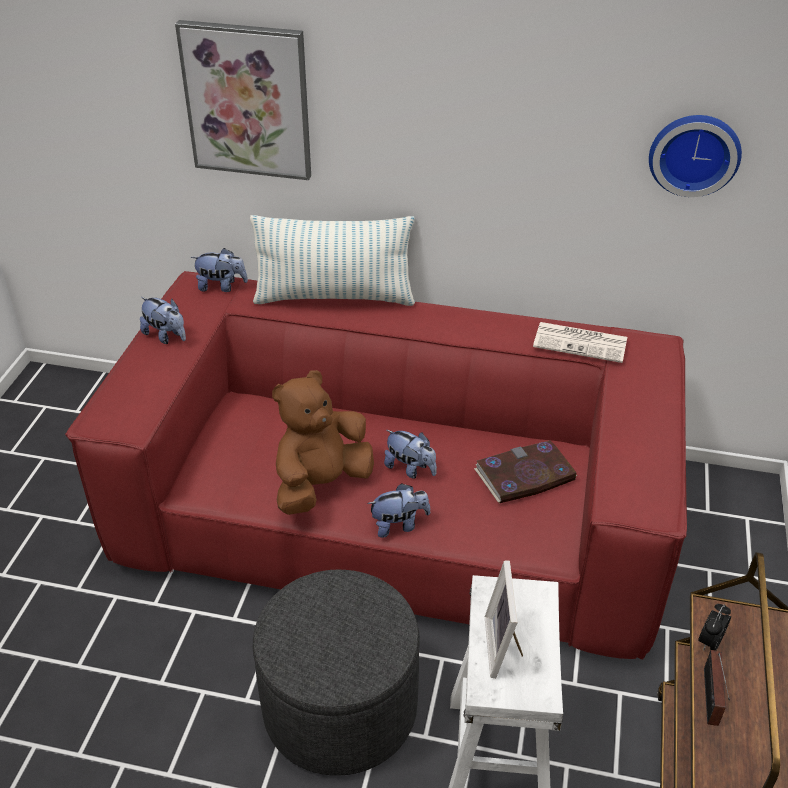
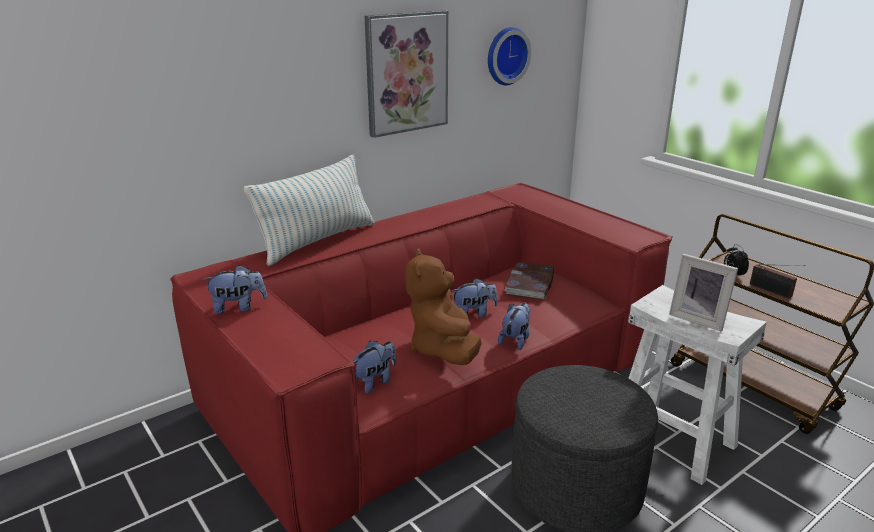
camera: 50 degrees left, 15 degrees down
picture [175,20,311,180] -> picture moved to [365,10,448,138]
plush toy [191,248,248,292] -> plush toy moved to [353,341,396,394]
newspaper [533,322,627,363] -> none

